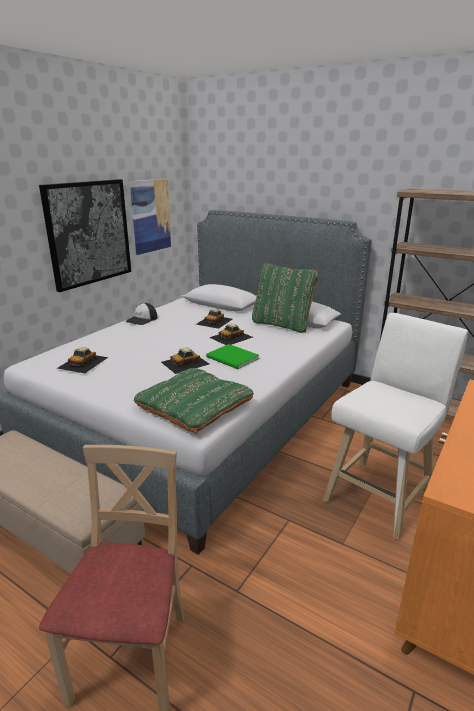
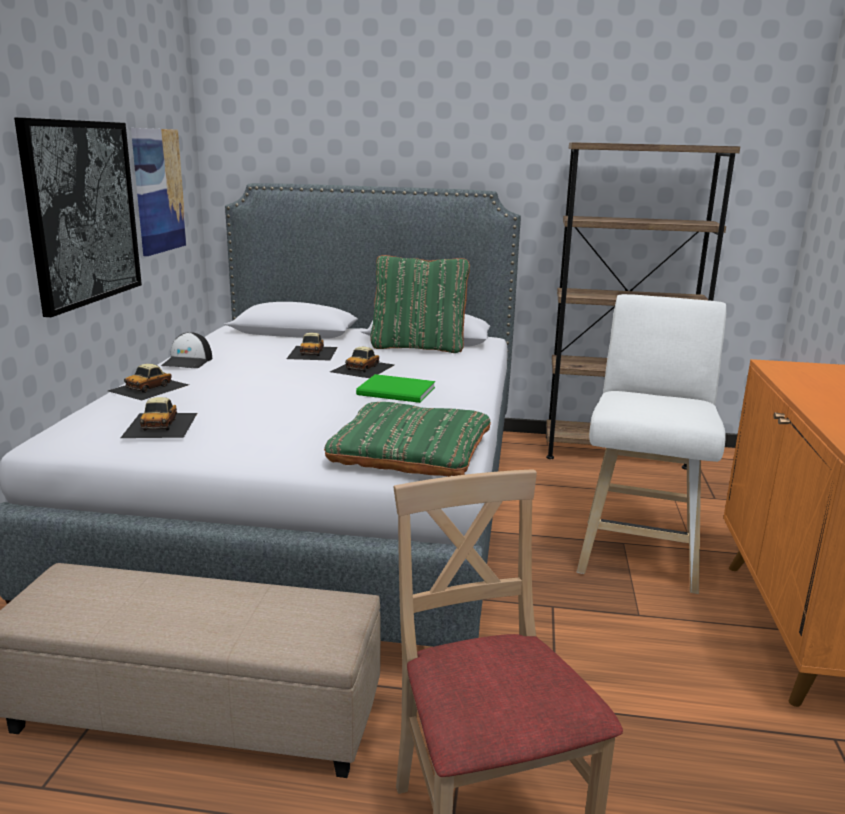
camera: 25 degrees left, 5 degrees down
toy car [161,348,209,374] -> toy car moved to [108,364,189,401]

